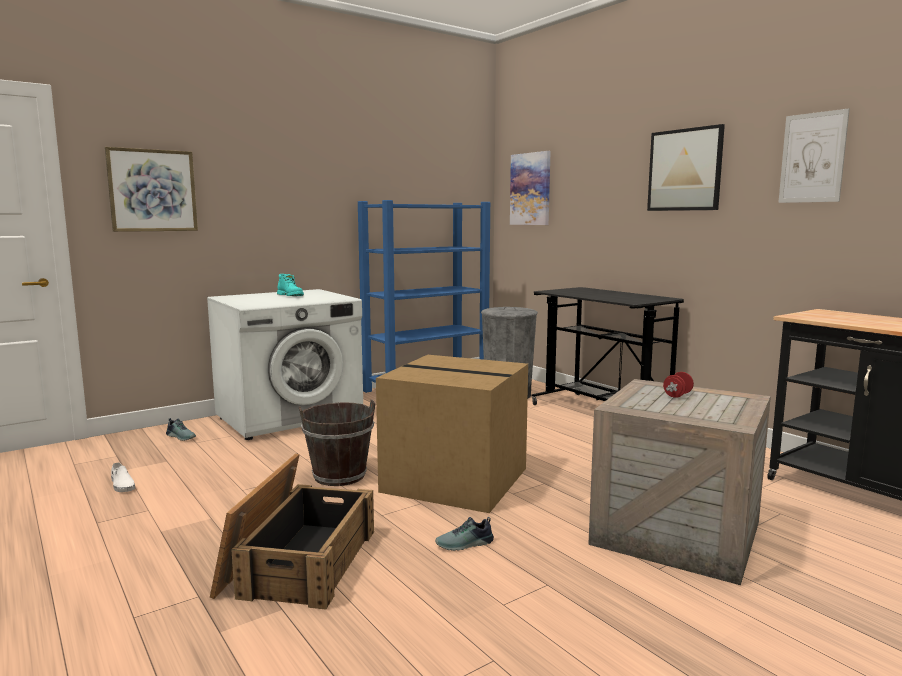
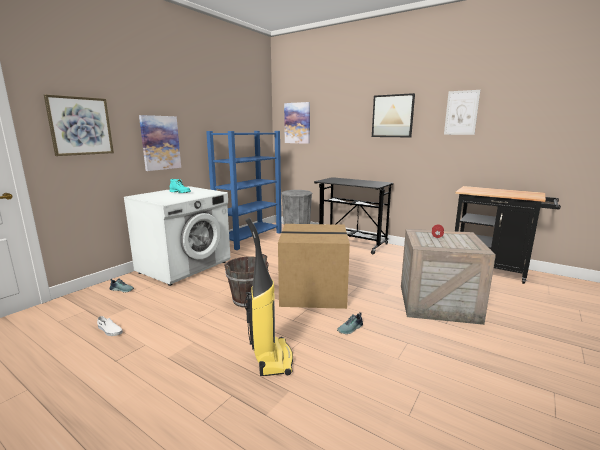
camera: 20 degrees left, 5 degrees up
crate [210,453,374,610] -> vacuum cleaner [244,218,293,376]
none -> picture [139,115,181,171]

